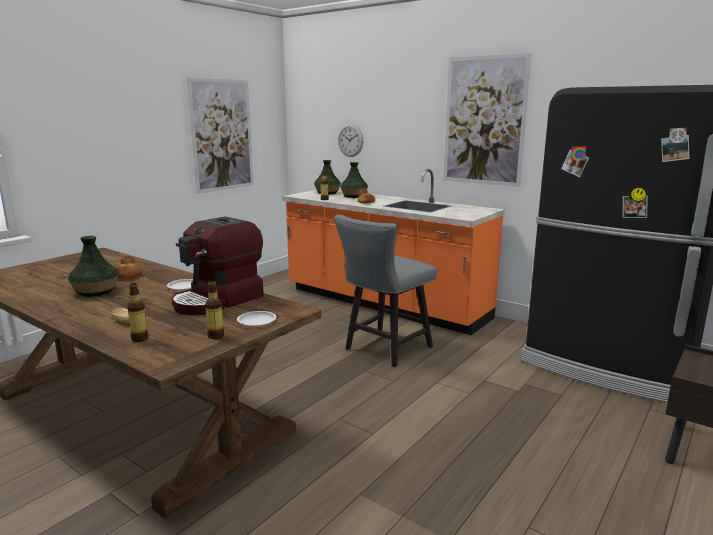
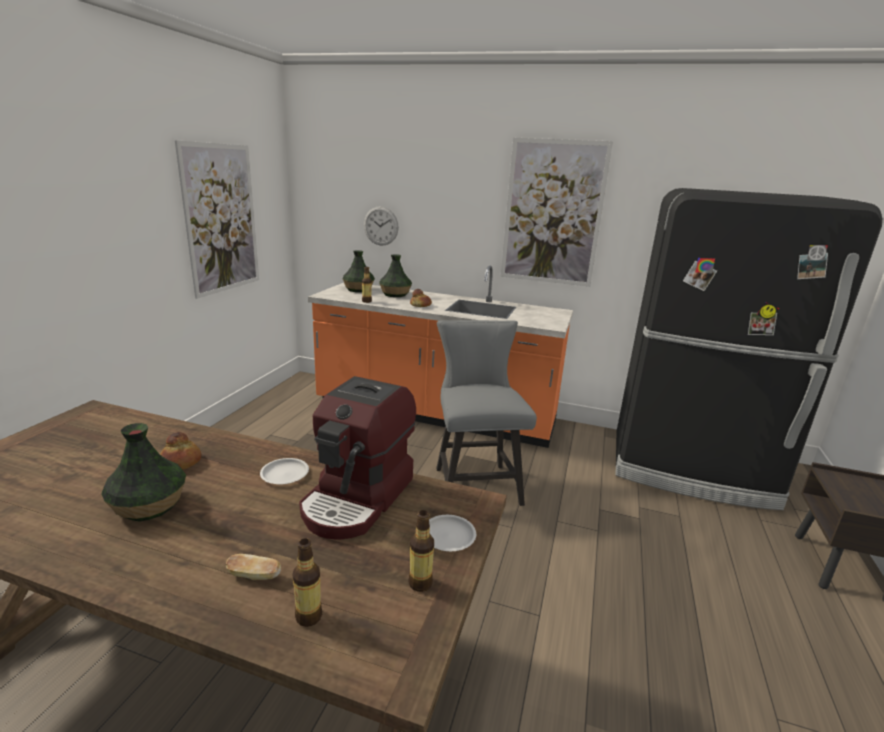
camera: 20 degrees left, 5 degrees up
grey chair [334,215,437,367] -> grey chair turned 150 degrees clockwise [436,320,537,506]

